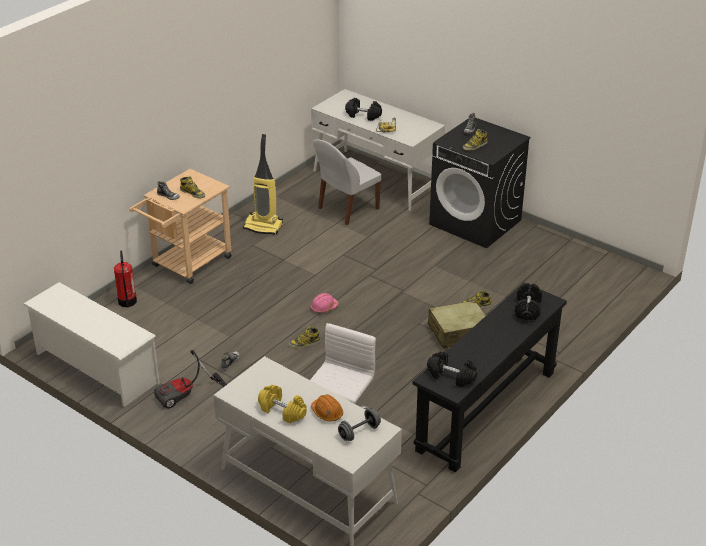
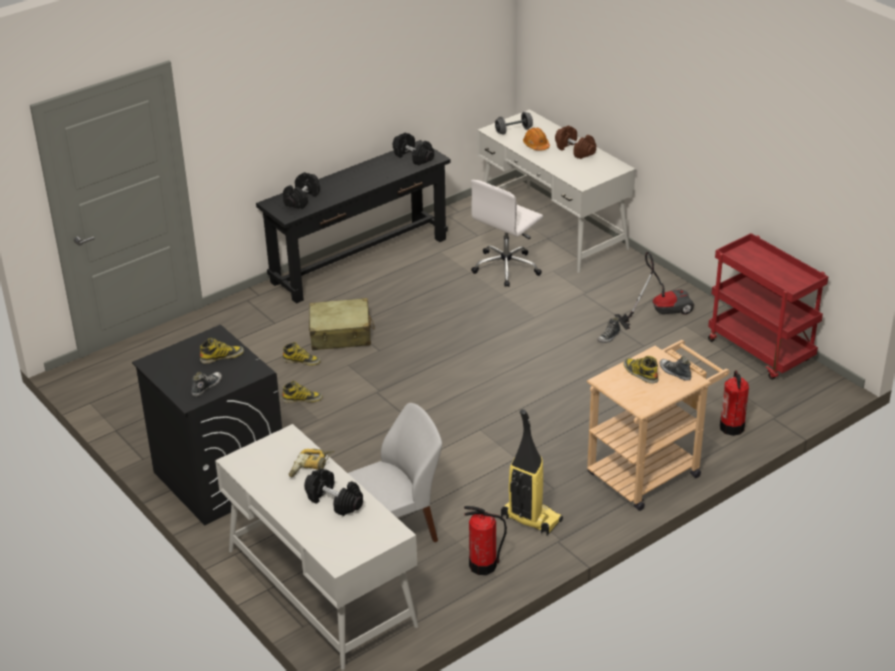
camera: 165 degrees left, 0 degrees up
white shoe rack [23,282,160,407] -> red cart [708,233,828,380]
yellow dumbbell [258,385,307,423] -> brown dumbbell [555,126,596,159]
boot [288,326,321,348] -> boot moved to [282,381,323,403]
pink hard hat [311,293,338,313] -> none
none -> fire extinguisher [464,506,507,575]

